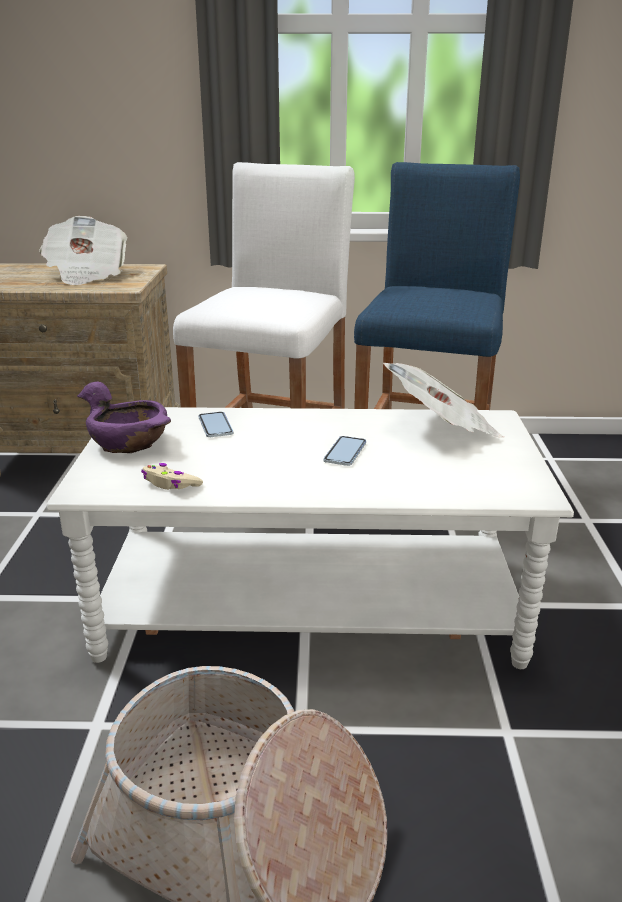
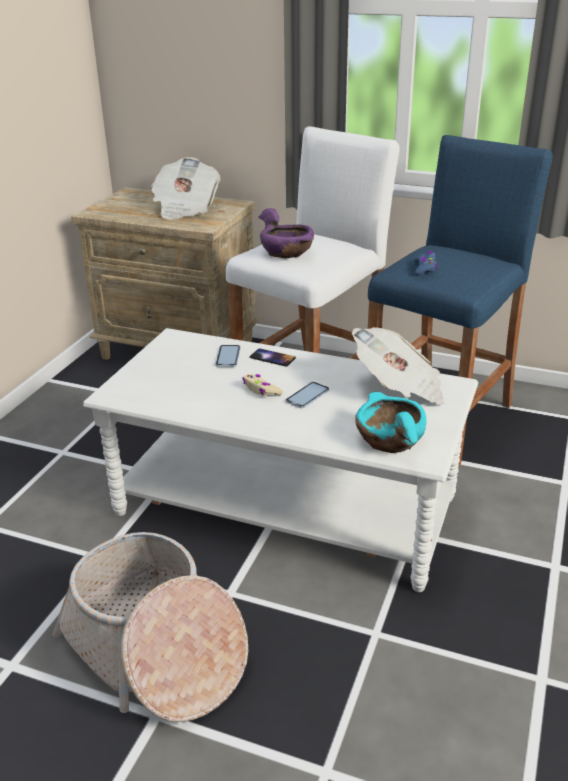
camera: 20 degrees right, 5 degrees up
purple bowl [77,382,171,453] -> purple bowl moved to [258,208,314,258]
beige game controller [141,463,203,490] -> beige game controller moved to [243,374,283,396]
none -> phone [250,348,296,367]
none -> turquoise bowl [355,392,426,453]
none -> blue game controller [414,251,437,275]

